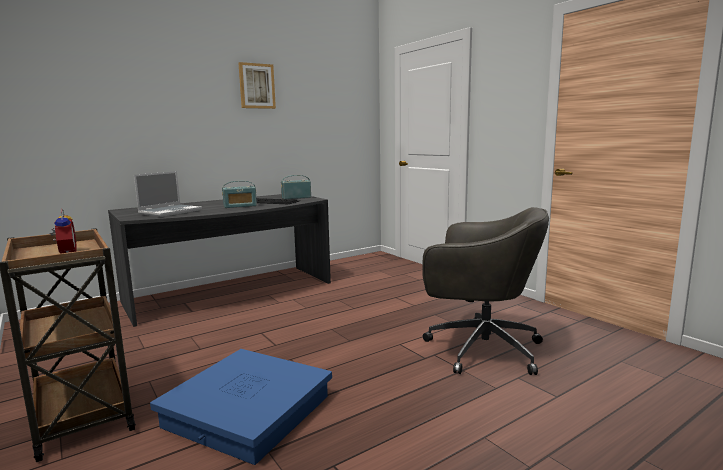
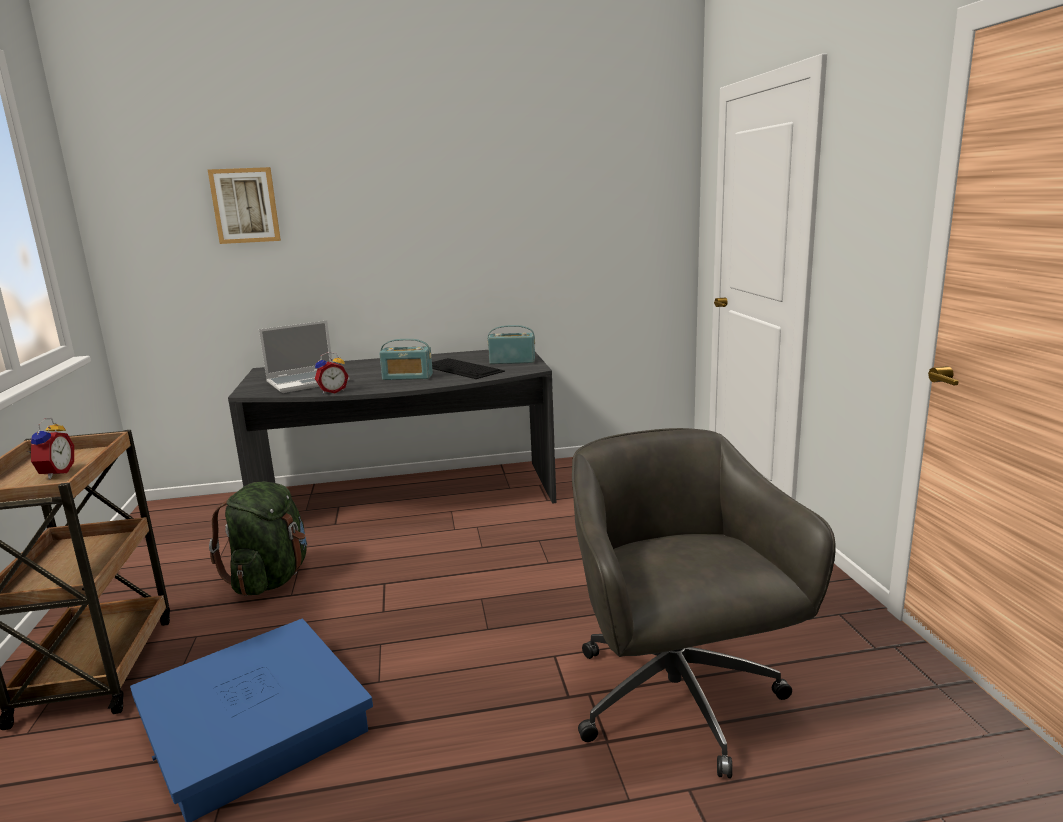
camera: 25 degrees right, 5 degrees up
picture [238,62,276,109] -> picture moved to [208,167,281,244]
grey office chair [422,207,549,375] -> grey office chair turned 150 degrees counterclockwise [572,428,836,779]
none -> green backpack [209,481,307,596]
none -> alarm clock [315,352,349,394]

